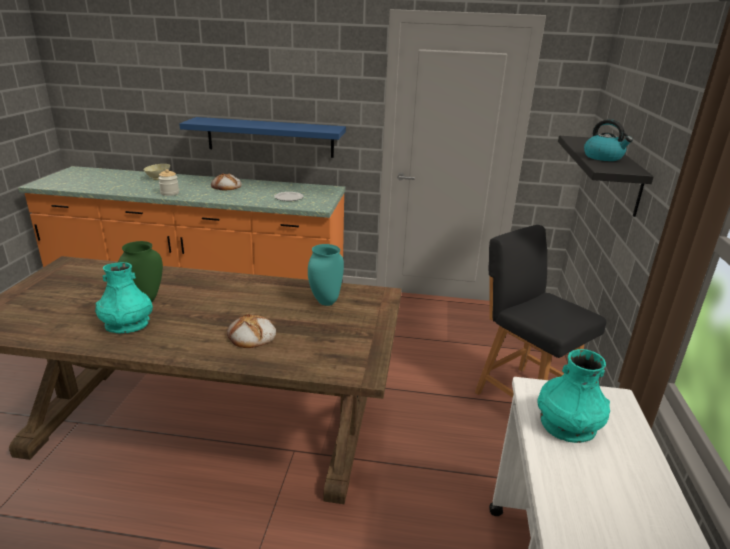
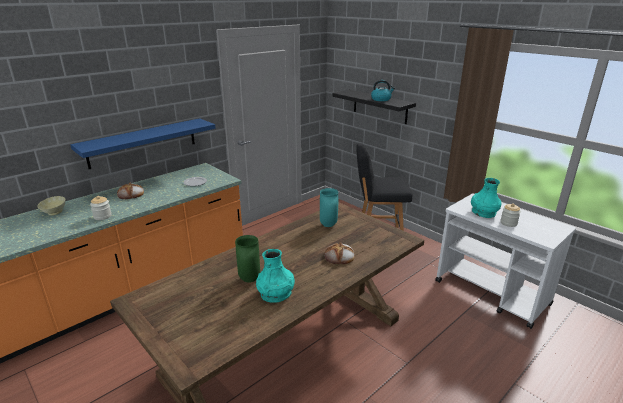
camera: 50 degrees left, 0 degrees up
none -> jar [500,203,521,227]

